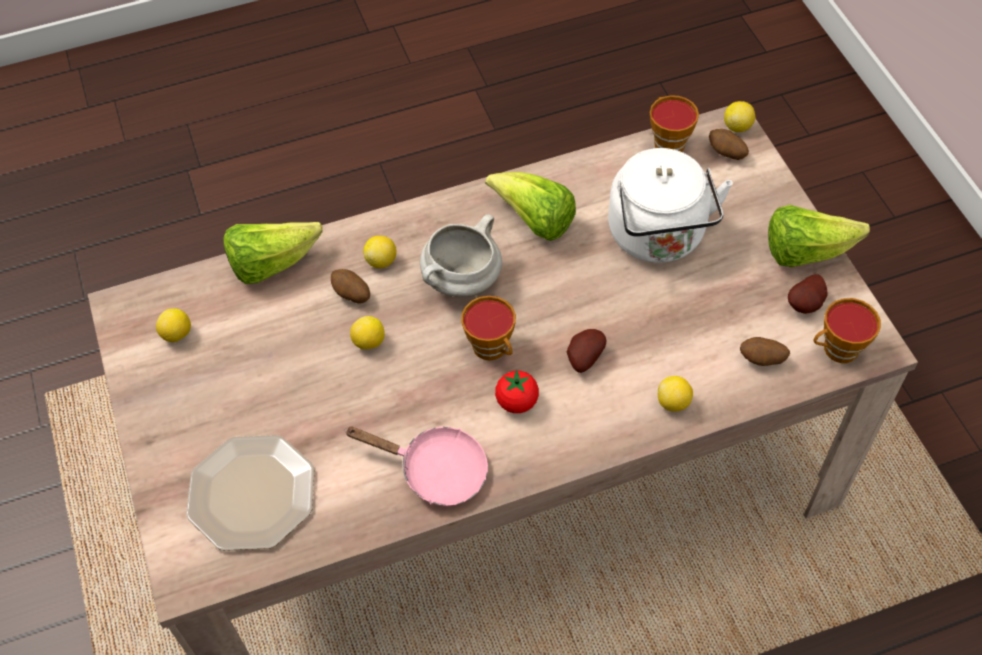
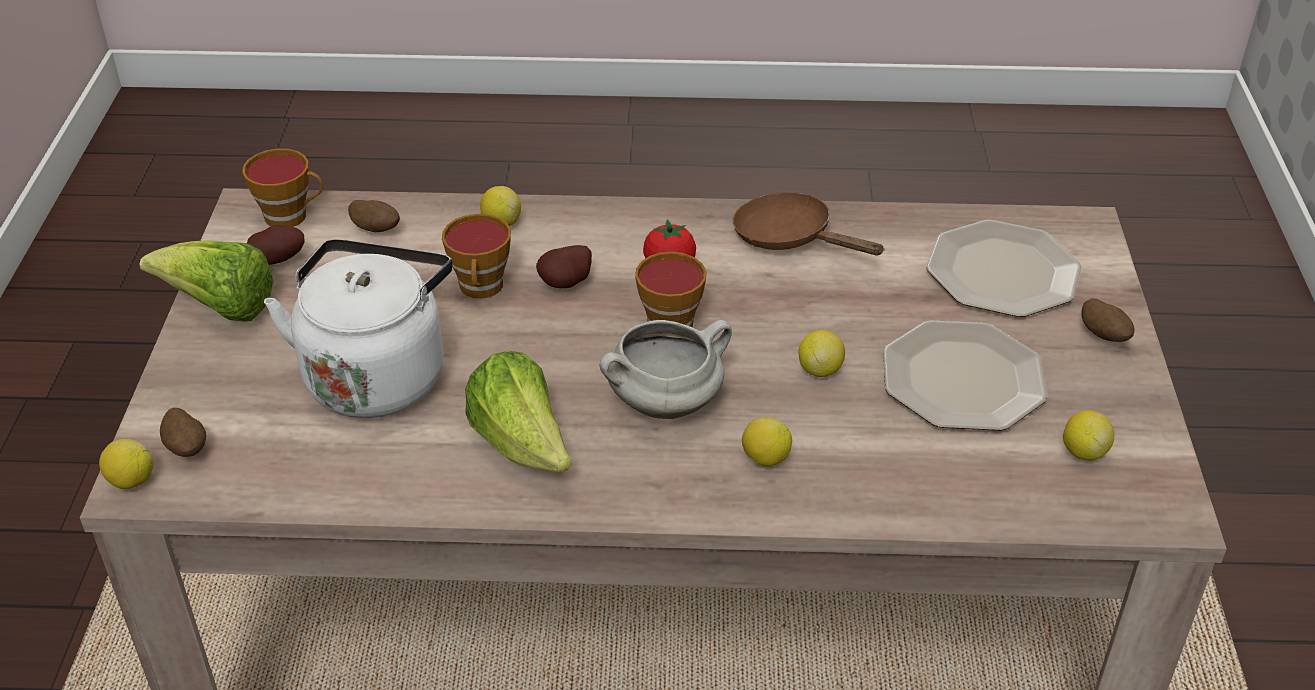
camera: 160 degrees left, 15 degrees down
lettuce [224,222,323,284] -> none
potato [331,269,370,303] -> potato moved to [1081,298,1135,342]
pink frying pan [344,427,488,506] -> brown frying pan [733,192,885,255]
cup [650,95,699,152] -> cup moved to [442,213,511,299]
none -> plate [883,321,1048,431]

